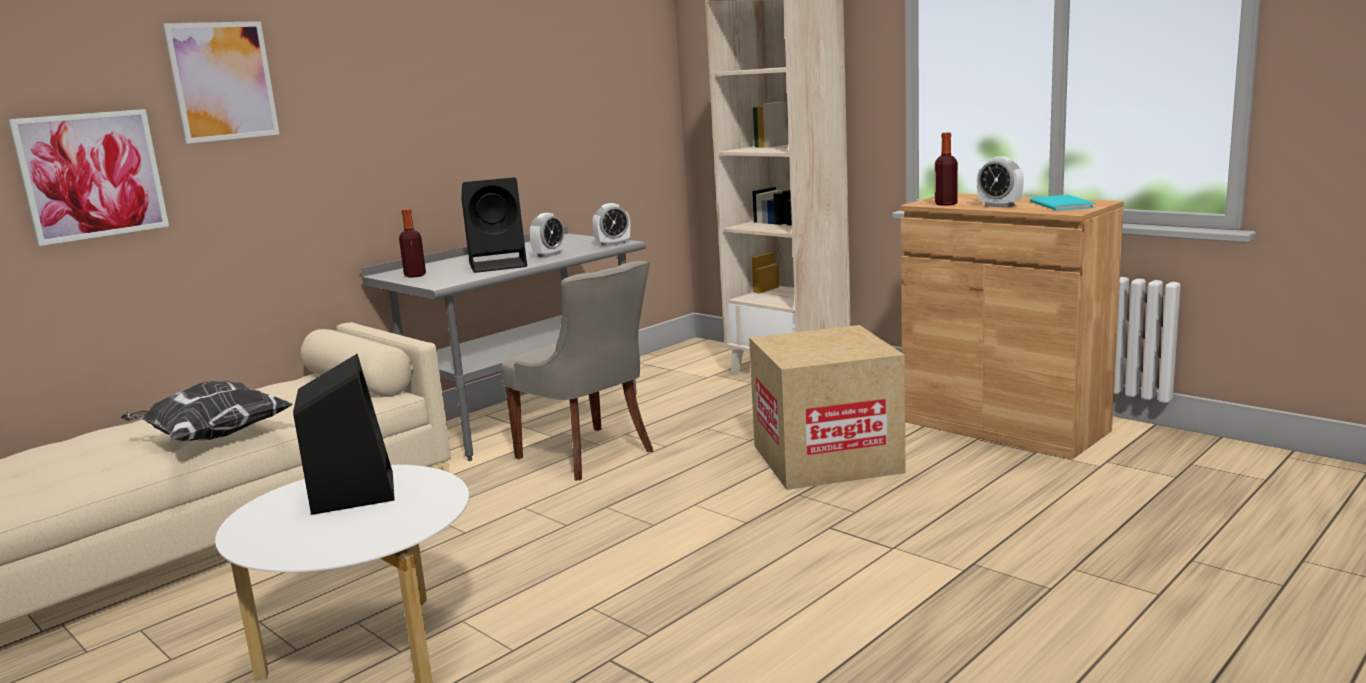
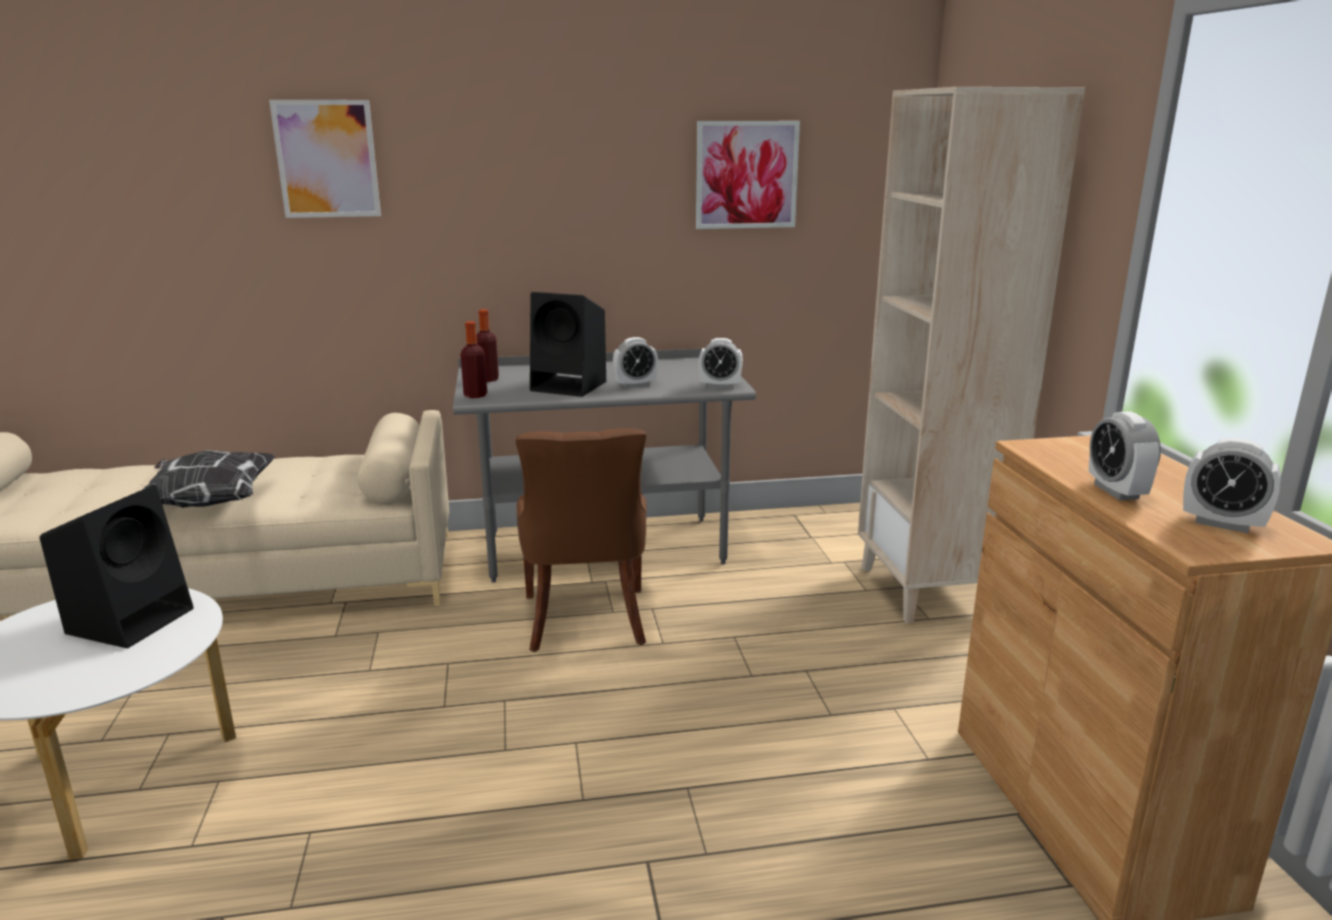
camera: 35 degrees right, 5 degrees up
picture [8,109,169,246] -> picture moved to [696,121,800,229]
grey chair [501,261,653,480] -> brown chair [516,428,647,652]
cardboard box [749,325,905,490] -> none
bottle [935,133,958,206] -> bottle moved to [461,321,487,398]
turquoise book [1030,195,1095,211] -> alarm clock [1183,437,1281,533]

